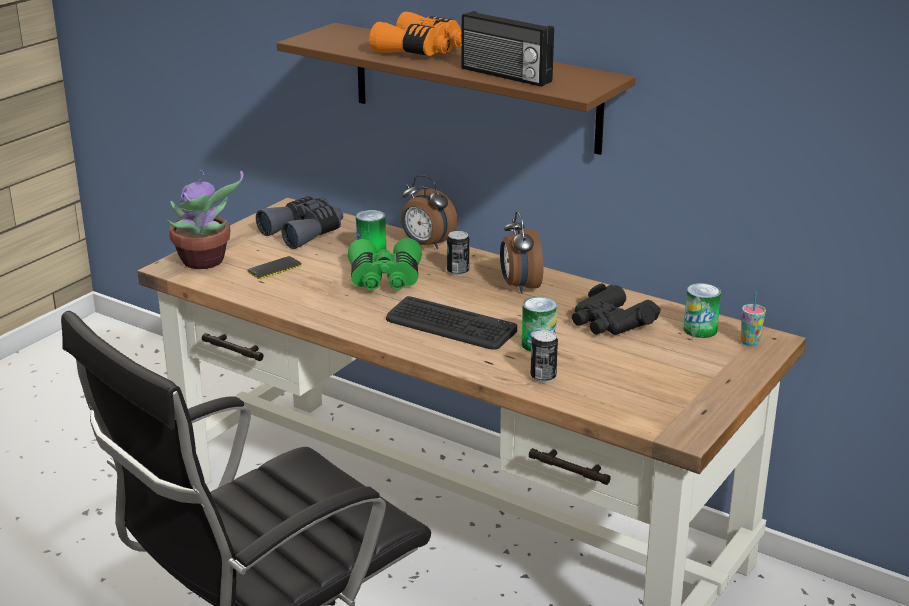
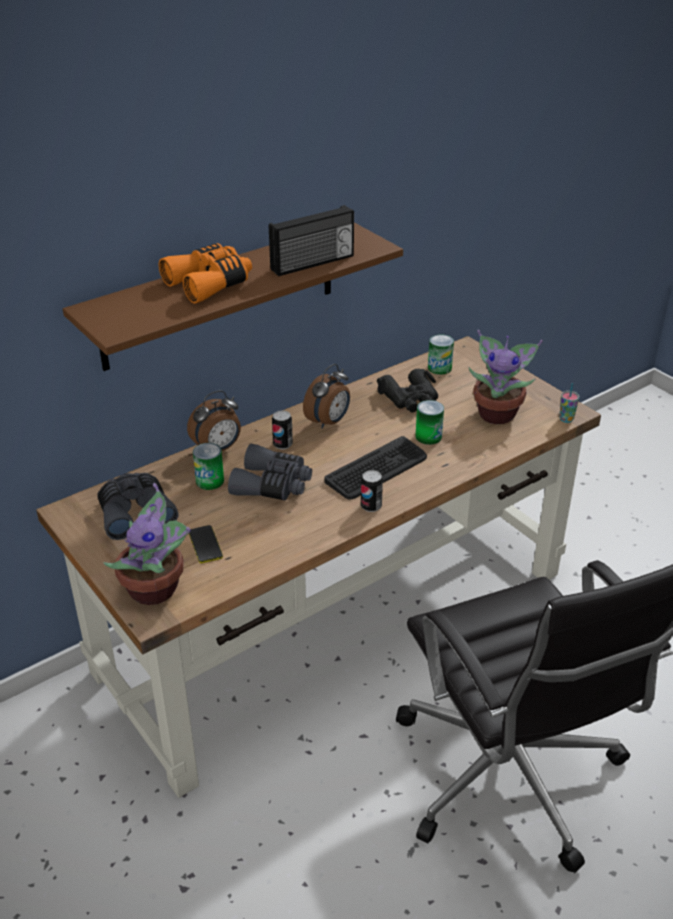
camera: 70 degrees left, 10 degrees up
green binoculars [348,238,422,290] -> grey binoculars [228,444,312,500]
alarm clock [500,211,544,294] -> alarm clock turned 60 degrees counterclockwise [303,364,350,429]
can [531,330,558,383] -> can moved to [361,470,383,512]
cup [741,292,766,346] -> cup moved to [559,383,579,423]
none -> potted plant [468,330,543,424]

